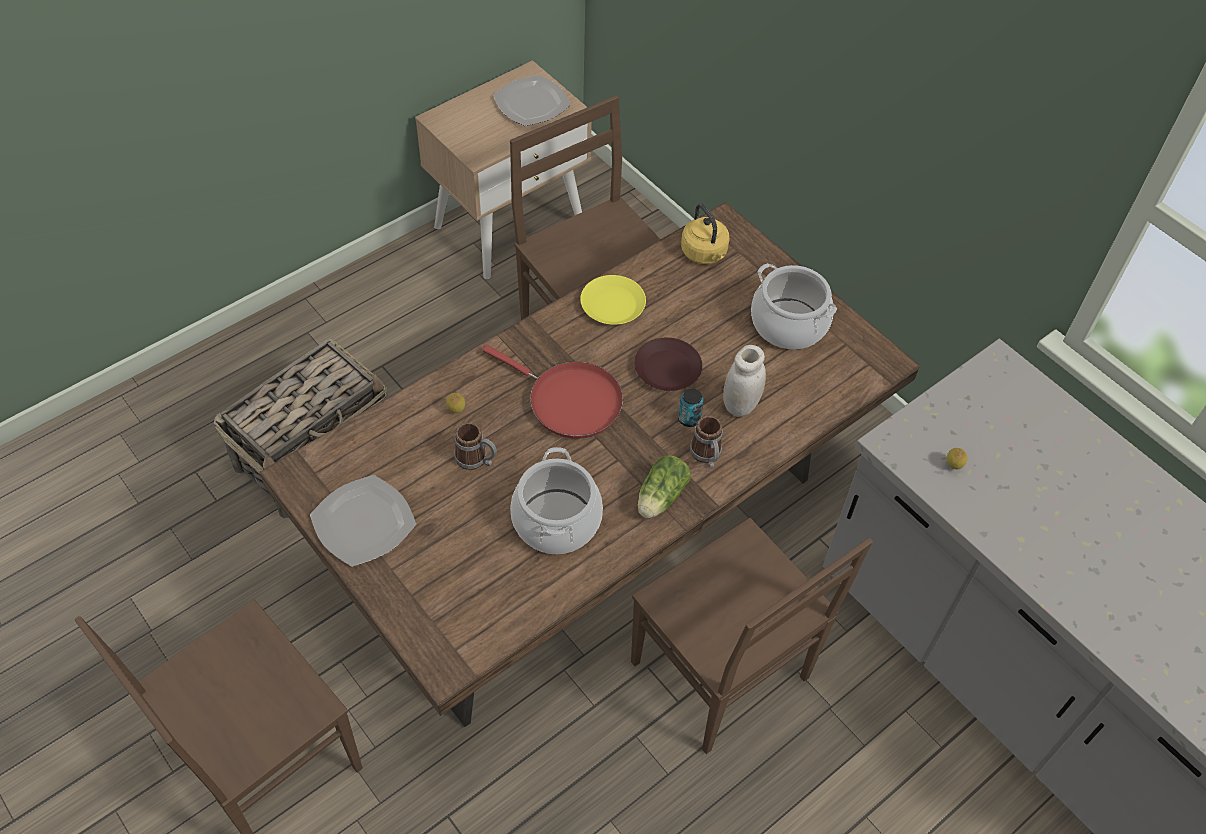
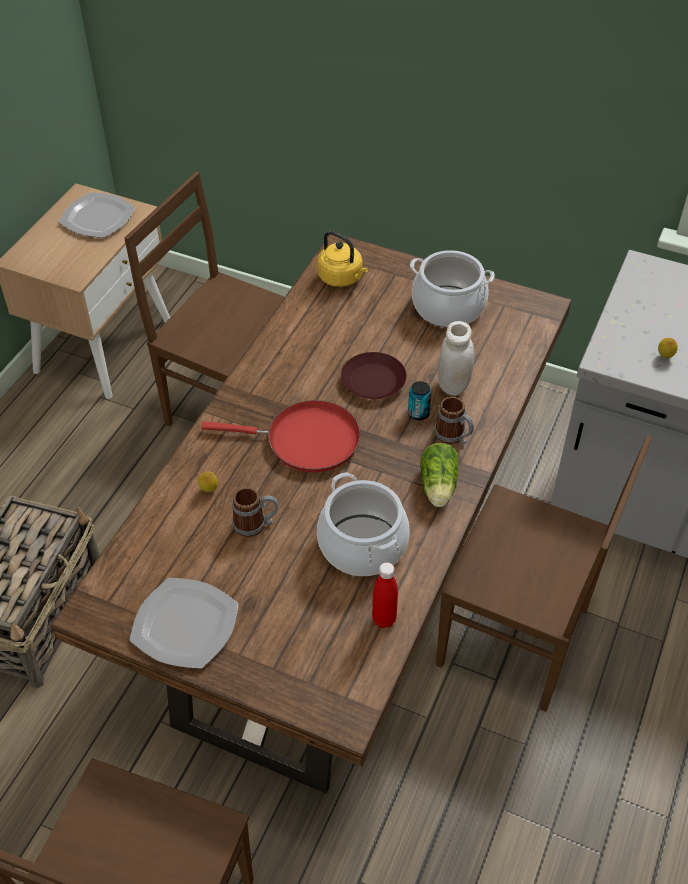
camera: 25 degrees left, 5 degrees down
yellow plate [580,275,646,325] -> none
none -> red bottle [372,562,398,628]

